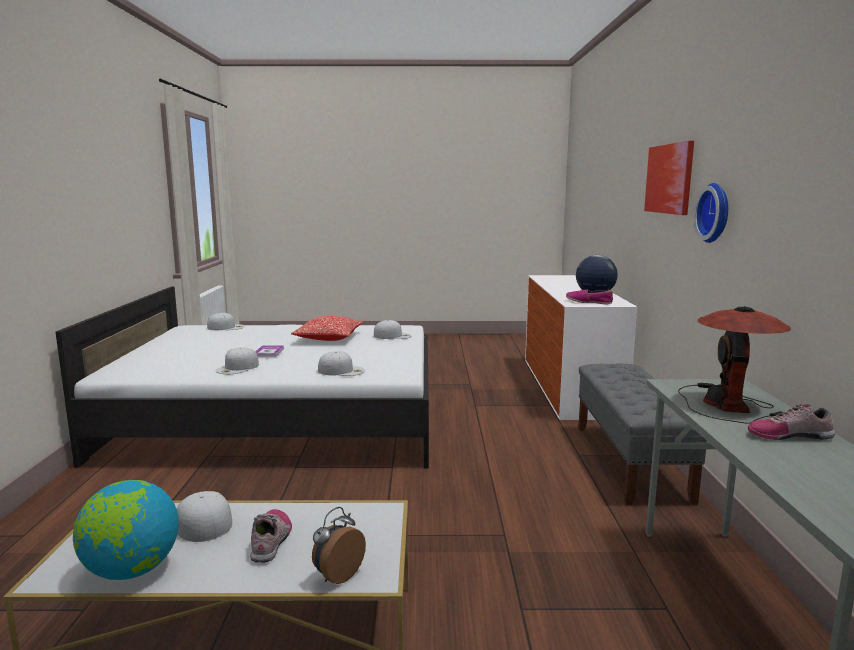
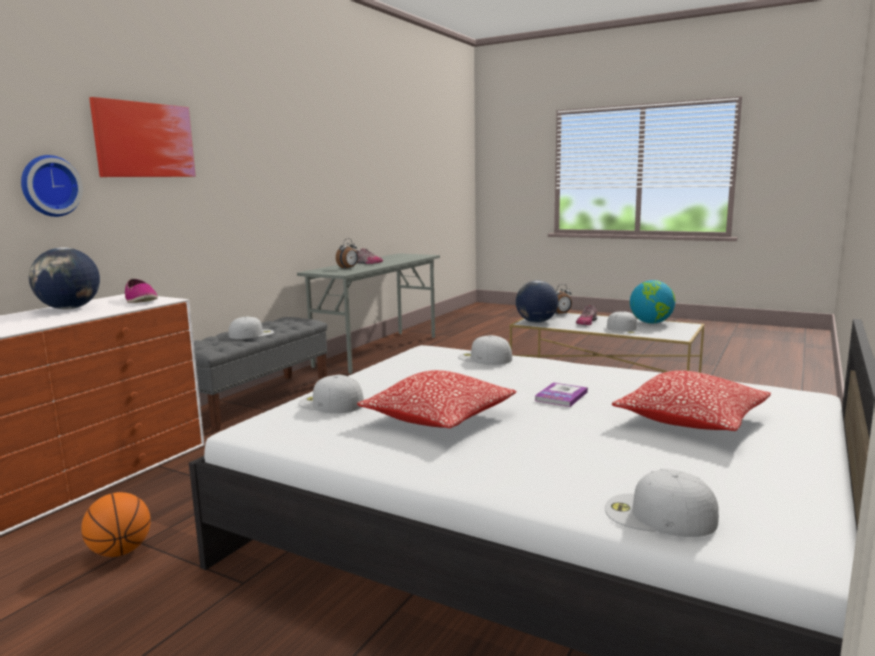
camera: 150 degrees left, 0 degrees up
white cap [215,347,259,374] -> white cap moved to [229,316,274,339]
table lamp [678,306,791,424] -> alarm clock [336,238,358,269]
wall clock [694,183,728,243] -> wall clock moved to [21,155,83,217]
none -> basketball [81,492,151,557]
none -> globe [516,280,558,323]
none -> pillow [612,370,771,431]

